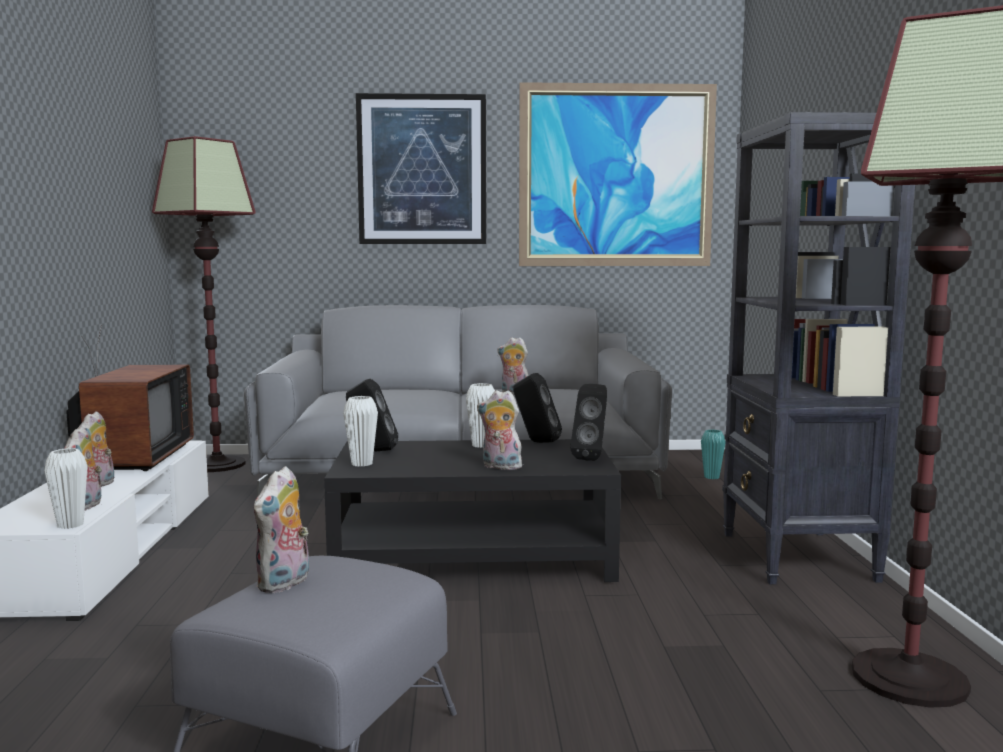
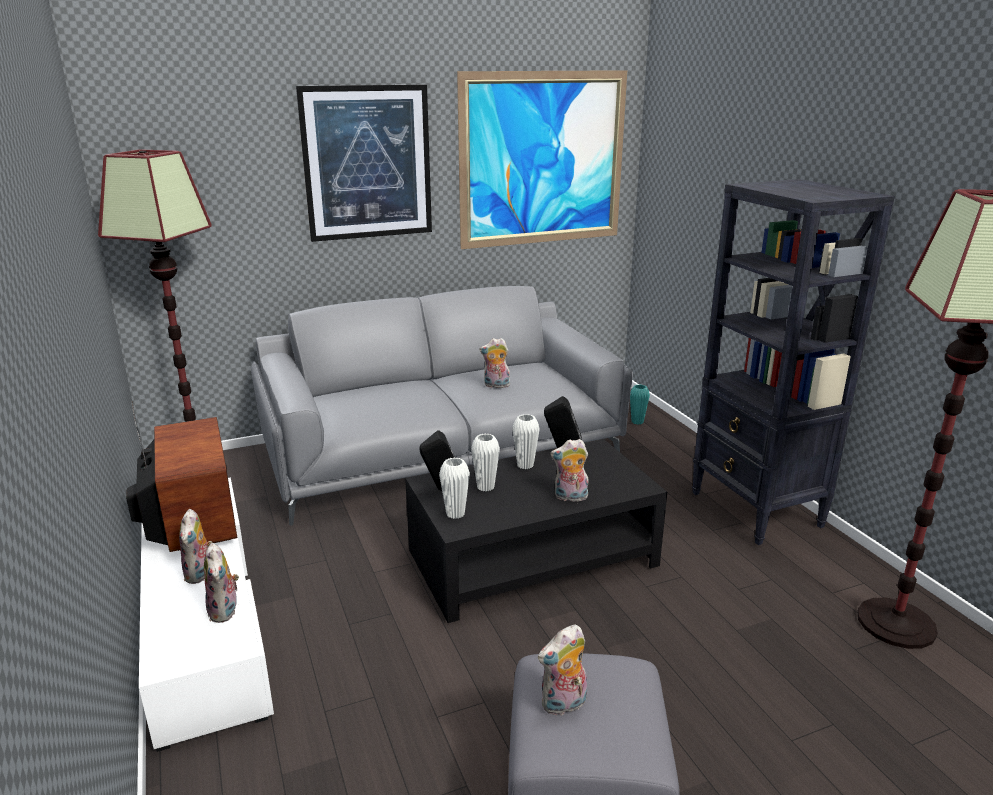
camera: 20 degrees left, 15 degrees up
white vase [44,448,87,529] -> white vase moved to [471,433,500,491]
plush toy [253,466,309,593] -> plush toy turned 60 degrees clockwise [538,624,587,716]
black speaker [570,384,607,461] -> none

